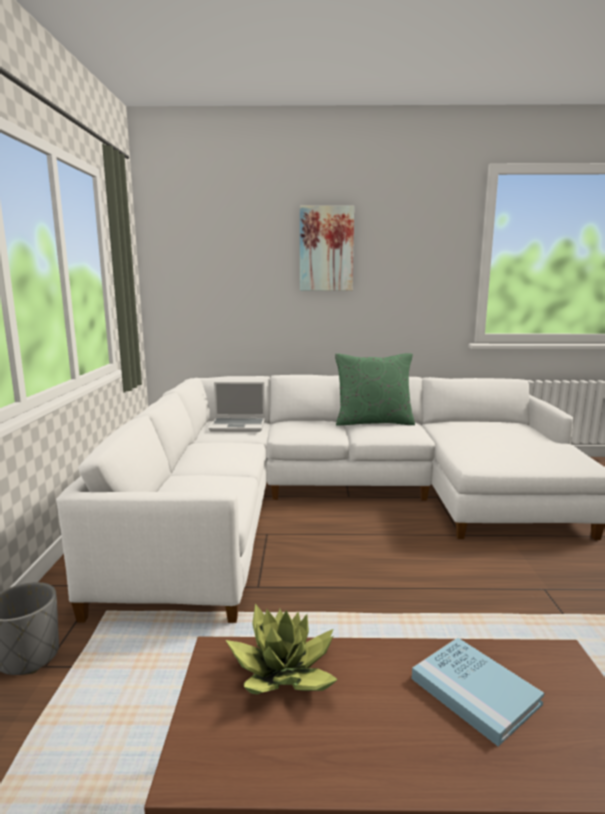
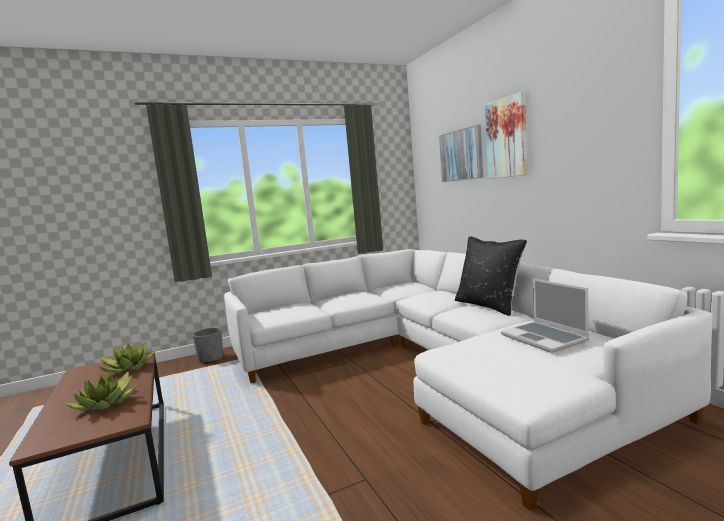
camera: 65 degrees right, 5 degrees down
laptop [209,382,265,432] -> laptop moved to [501,279,589,353]
green pillow [335,353,415,426] -> black pillow [455,236,527,316]
blue book [412,638,544,747] -> potted plant [64,371,138,411]
none -> picture [439,124,483,182]

